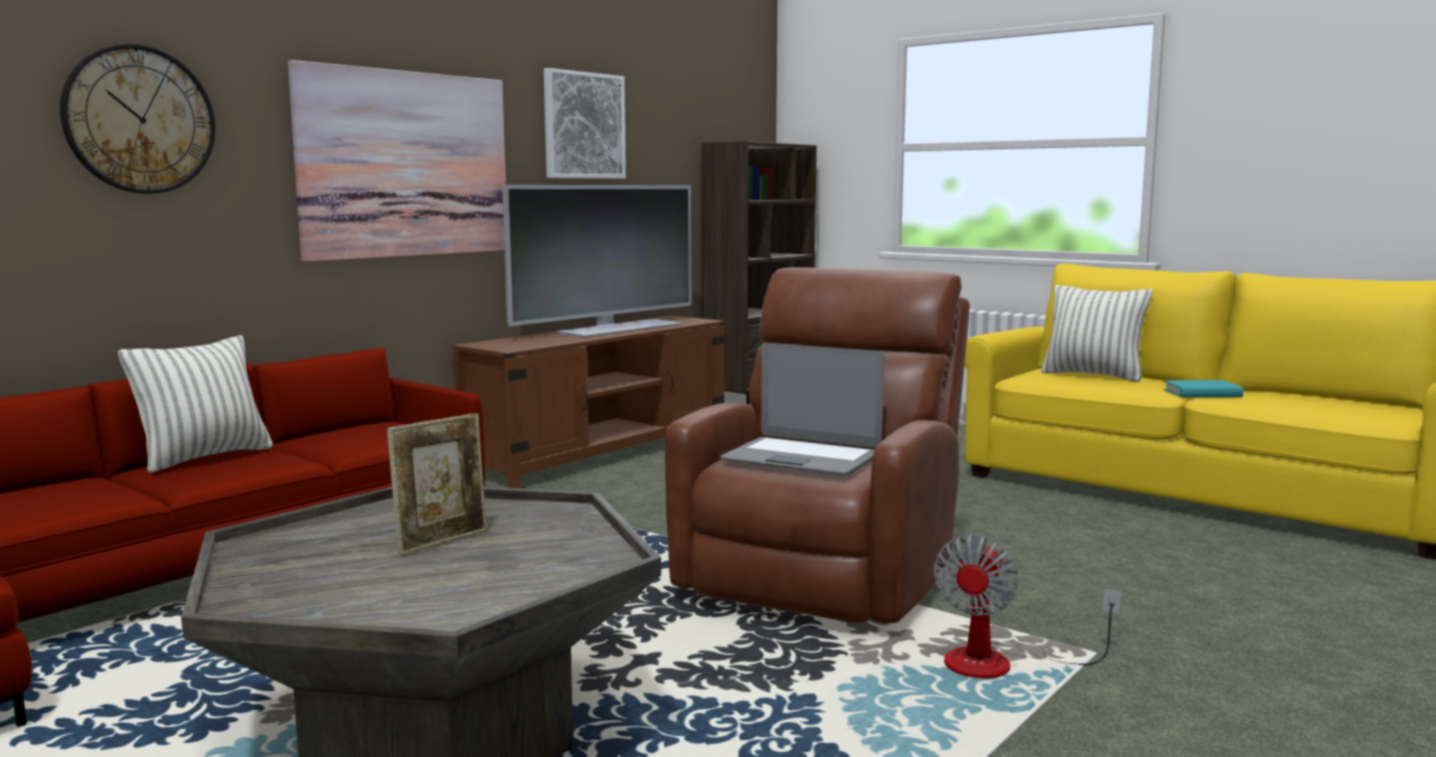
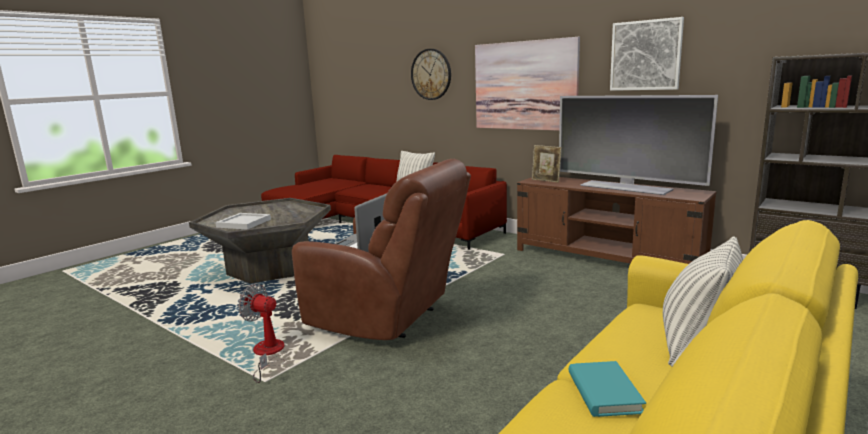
camera: 90 degrees right, 5 degrees up
picture frame [387,413,487,556] -> picture frame moved to [532,145,562,183]
none -> white tray [215,213,271,230]

